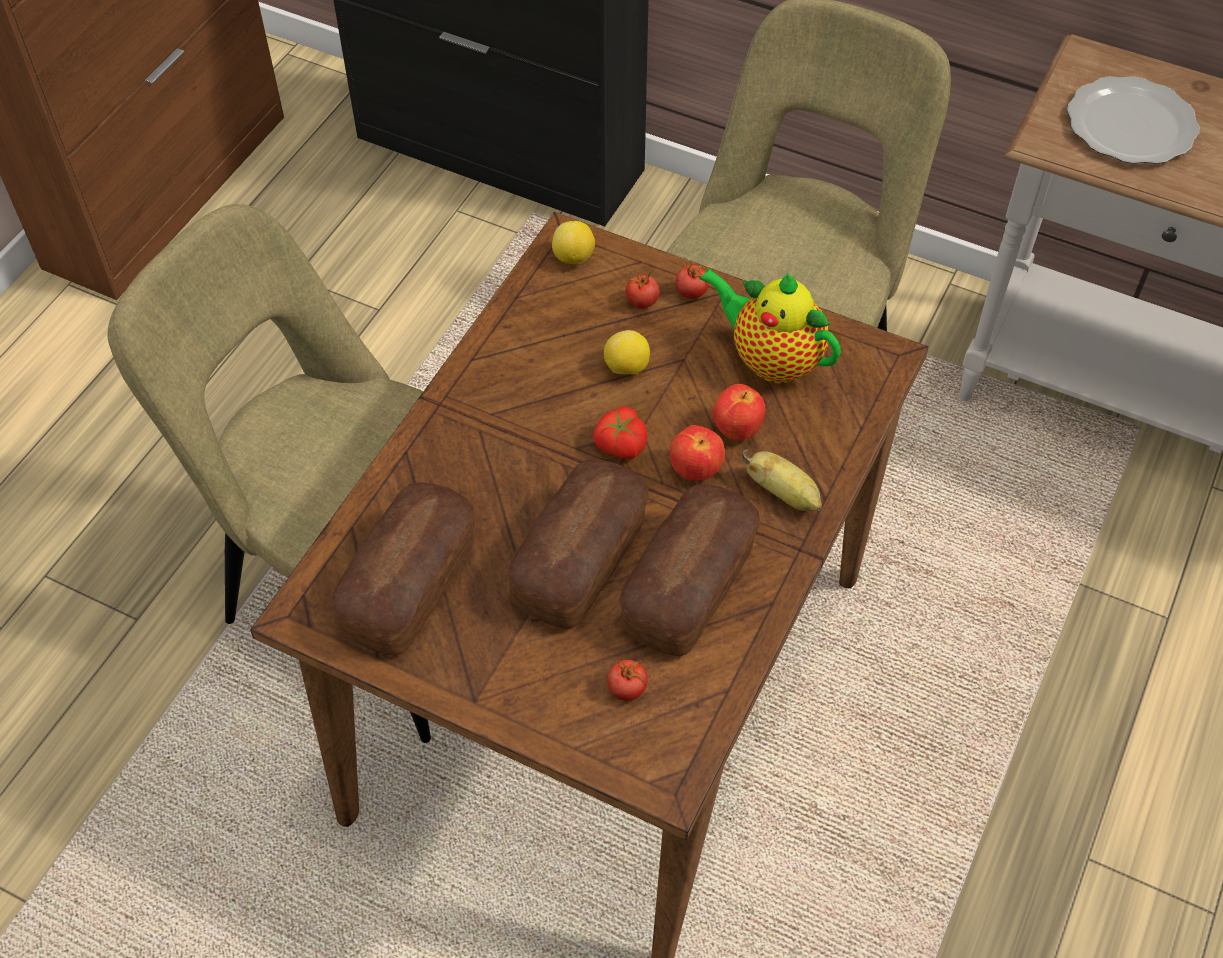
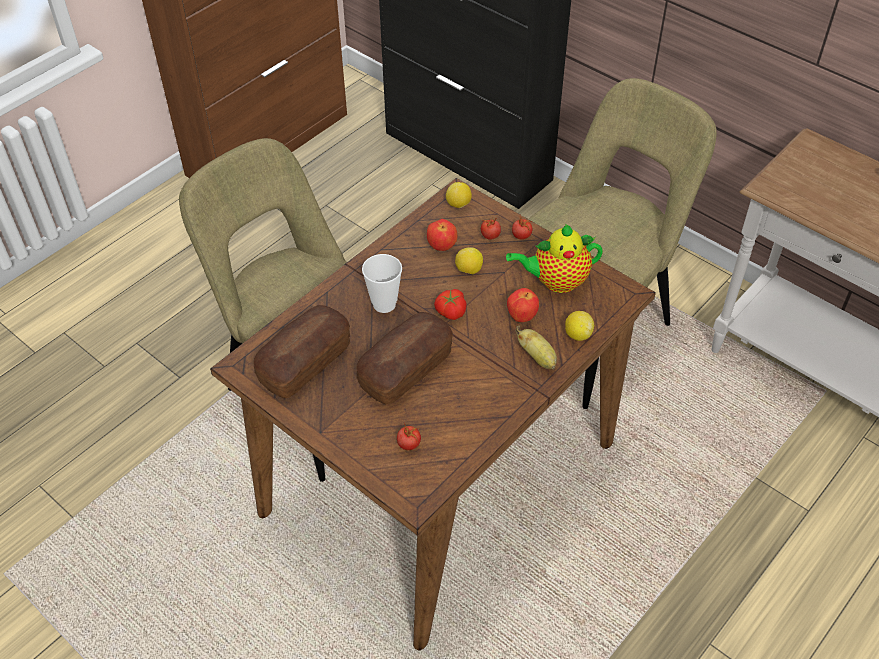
camera: 15 degrees right, 5 degrees down
bread [620,484,760,657] -> none
apple [670,425,725,481] -> apple moved to [427,219,457,251]
teapot [699,269,841,384] -> teapot turned 60 degrees counterclockwise [506,224,603,293]
plate [1067,76,1200,164] -> none
none -> cup [362,254,402,313]
none -> lemon [565,311,594,341]

